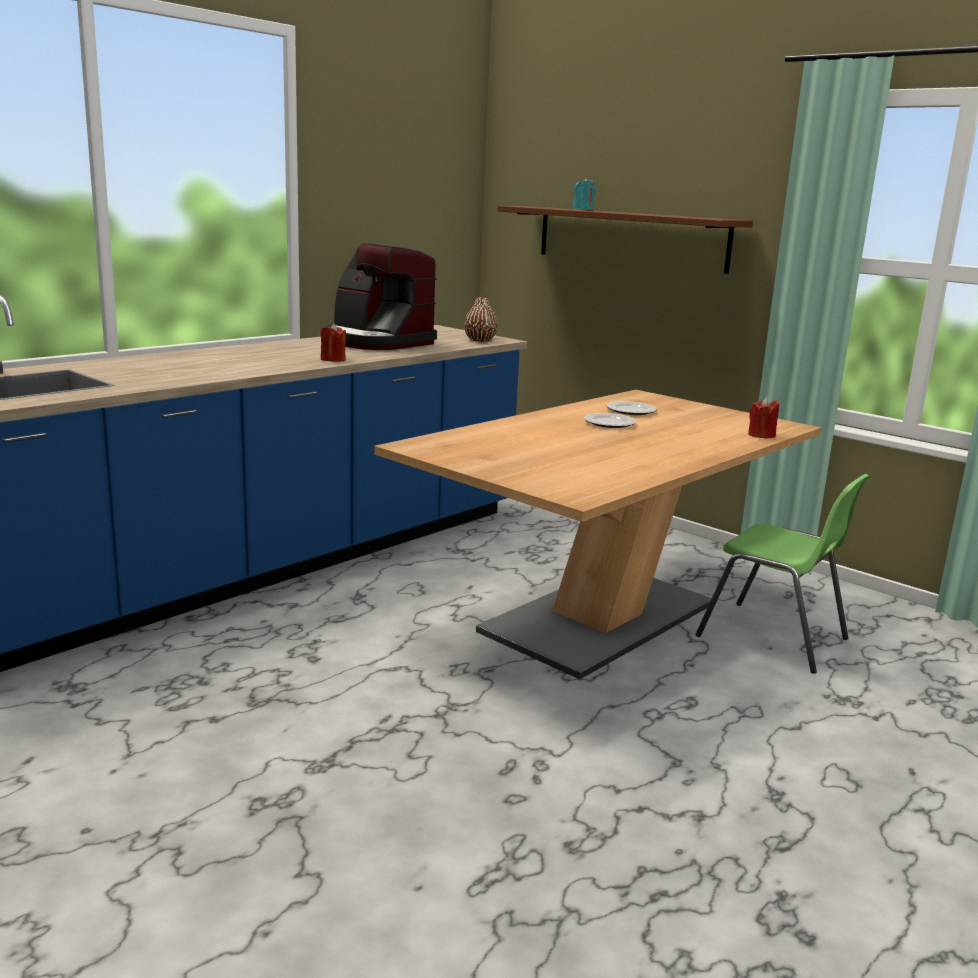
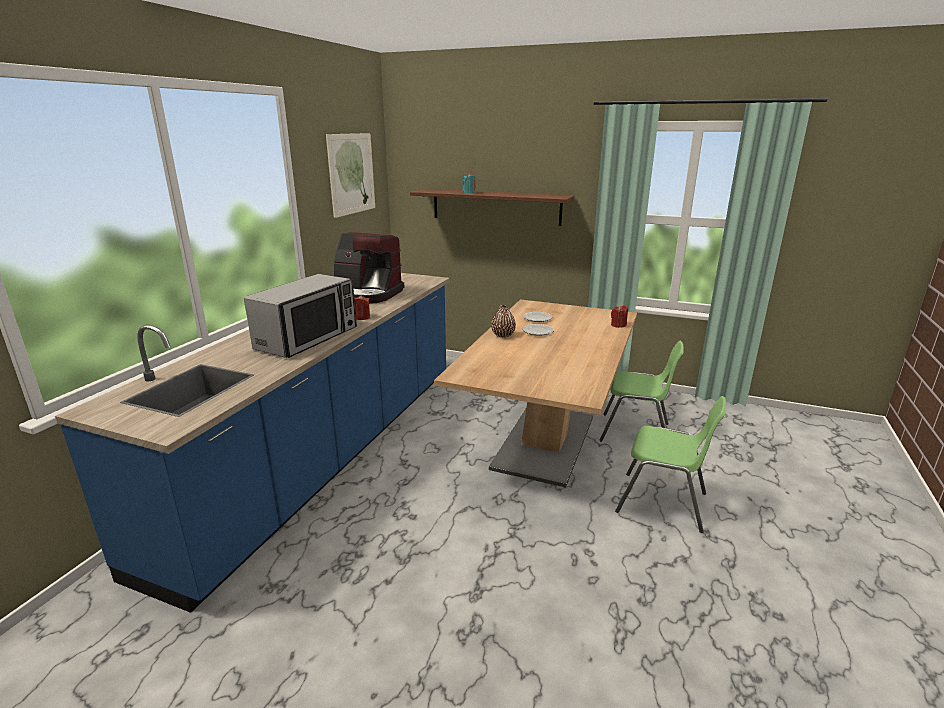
camera: 20 degrees left, 5 degrees up
brown vase [464,297,498,342] -> brown vase moved to [491,305,516,338]
none -> microwave [244,274,357,358]
none -> picture [326,133,375,218]
none -> green chair [615,396,726,533]

